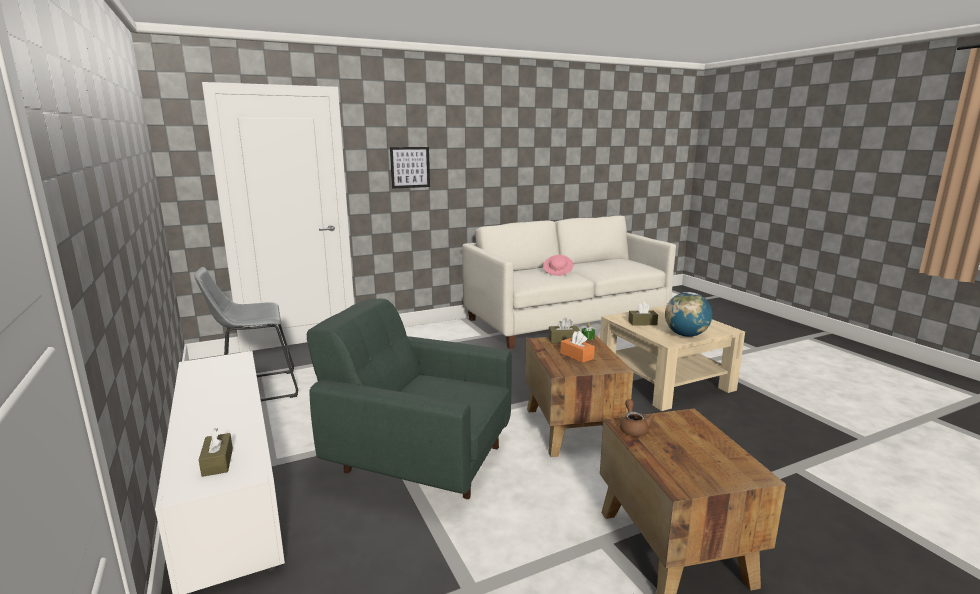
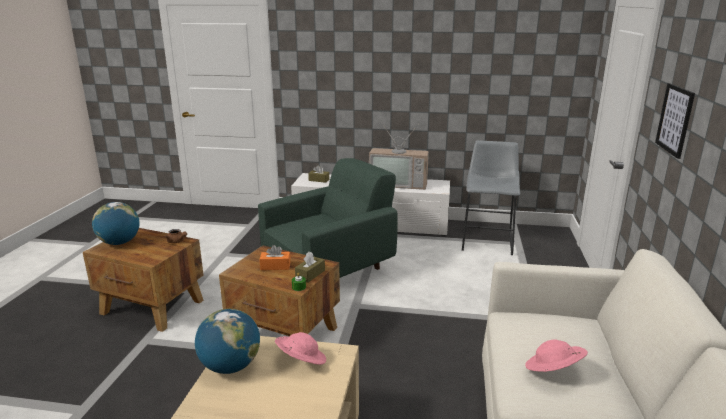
camera: 125 degrees right, 5 degrees up
brown tissue box [628,302,658,326] -> pink hat [275,332,326,365]
none -> globe [92,202,140,245]
none -> television [369,122,429,190]

